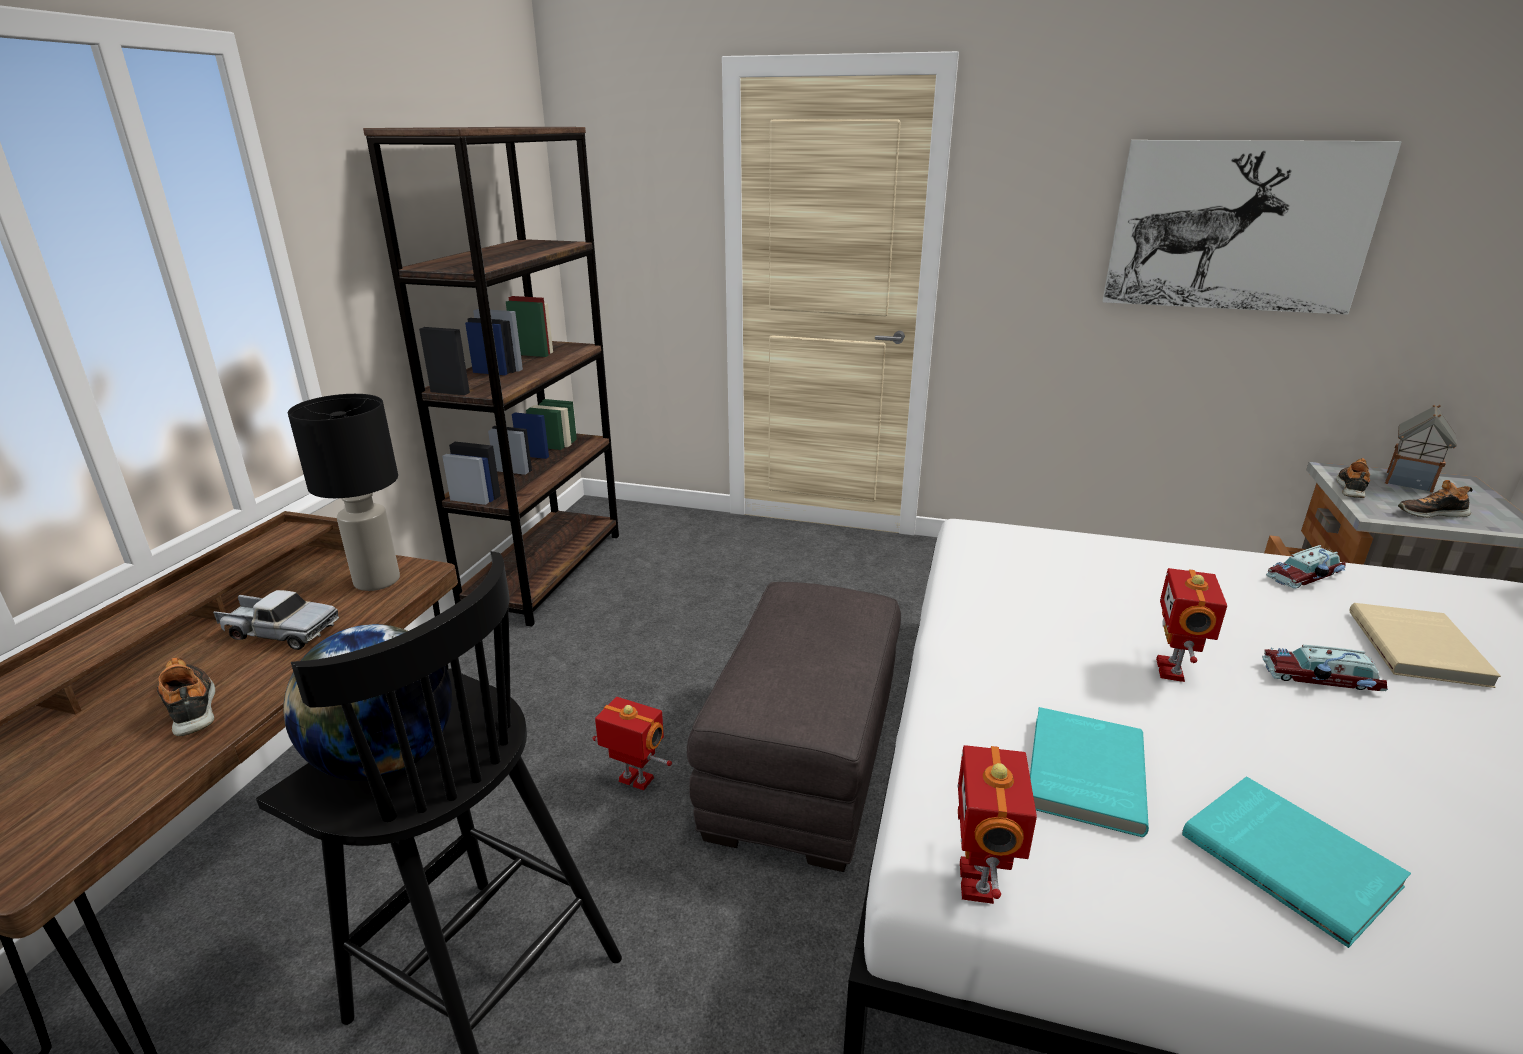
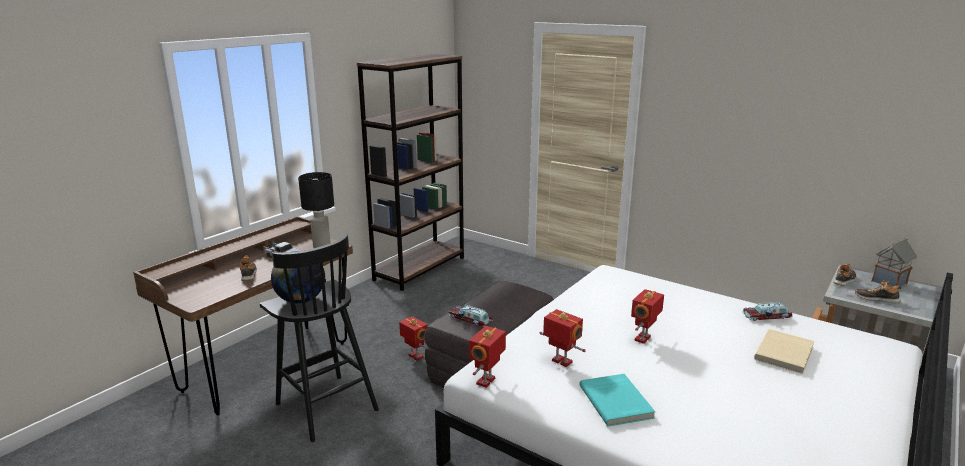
camera: 20 degrees right, 5 degrees down
turquoise book [1030,707,1149,837] -> toy robot [540,309,586,367]
picture [1103,140,1402,315] -> none
toy car [1262,645,1388,691] -> toy car moved to [449,305,493,327]

